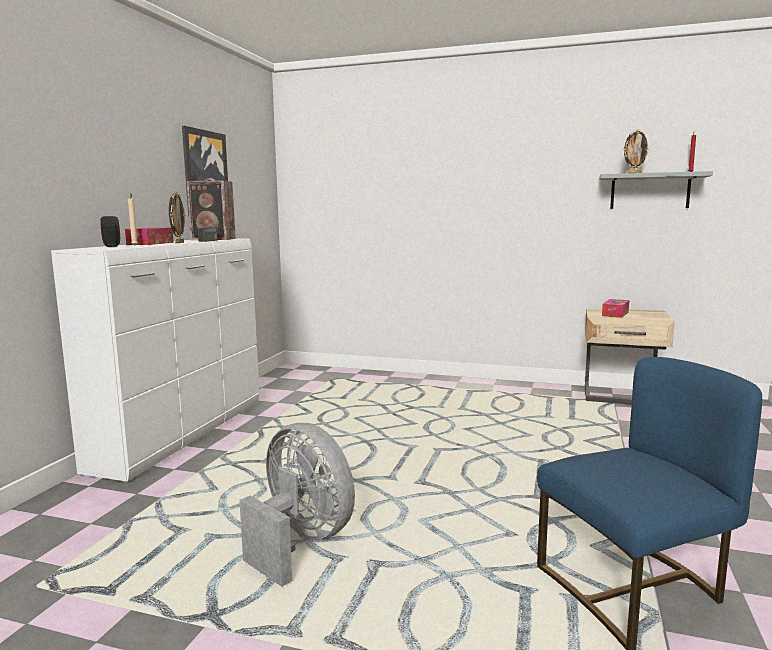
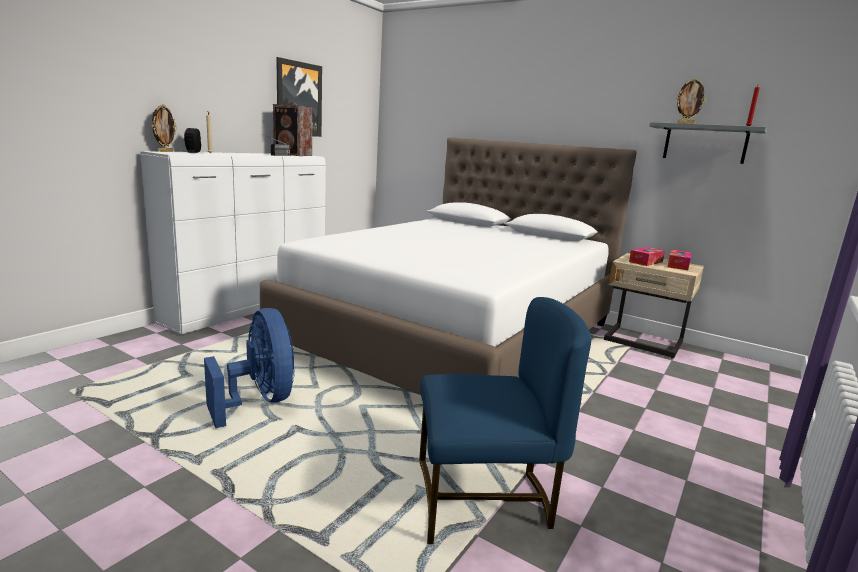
camera: 15 degrees right, 5 degrees up
tissue box [125,228,174,245] -> tissue box moved to [667,250,692,270]
picture frame [169,191,186,244] -> picture frame moved to [152,104,177,152]
grey fan [239,423,355,587] -> blue fan [204,308,295,428]
none -> white bed [260,137,637,395]

